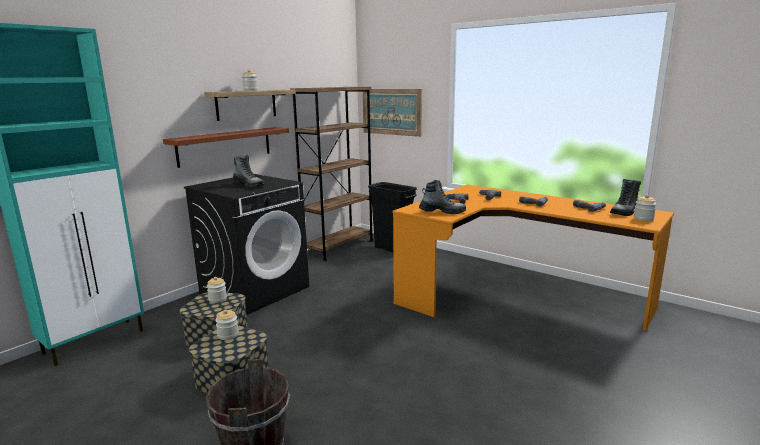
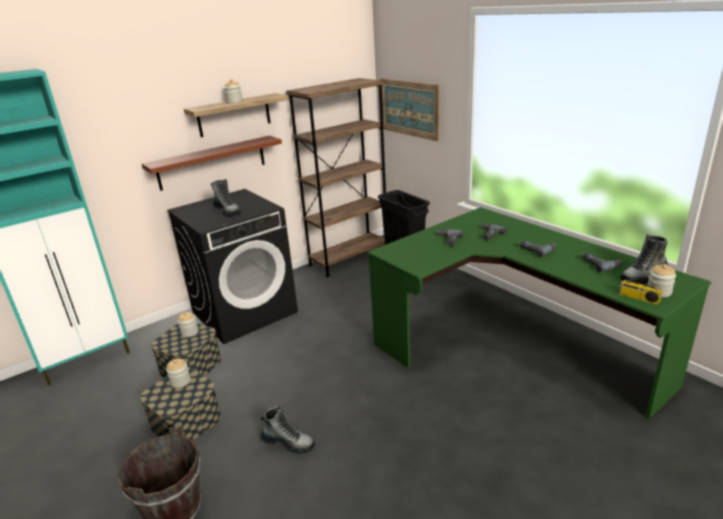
camera: 15 degrees right, 10 degrees up
orange desk [393,185,674,331] -> green desk [368,207,711,419]
boot [419,180,466,214] -> boot moved to [260,405,315,454]
none -> radio [619,263,663,305]

